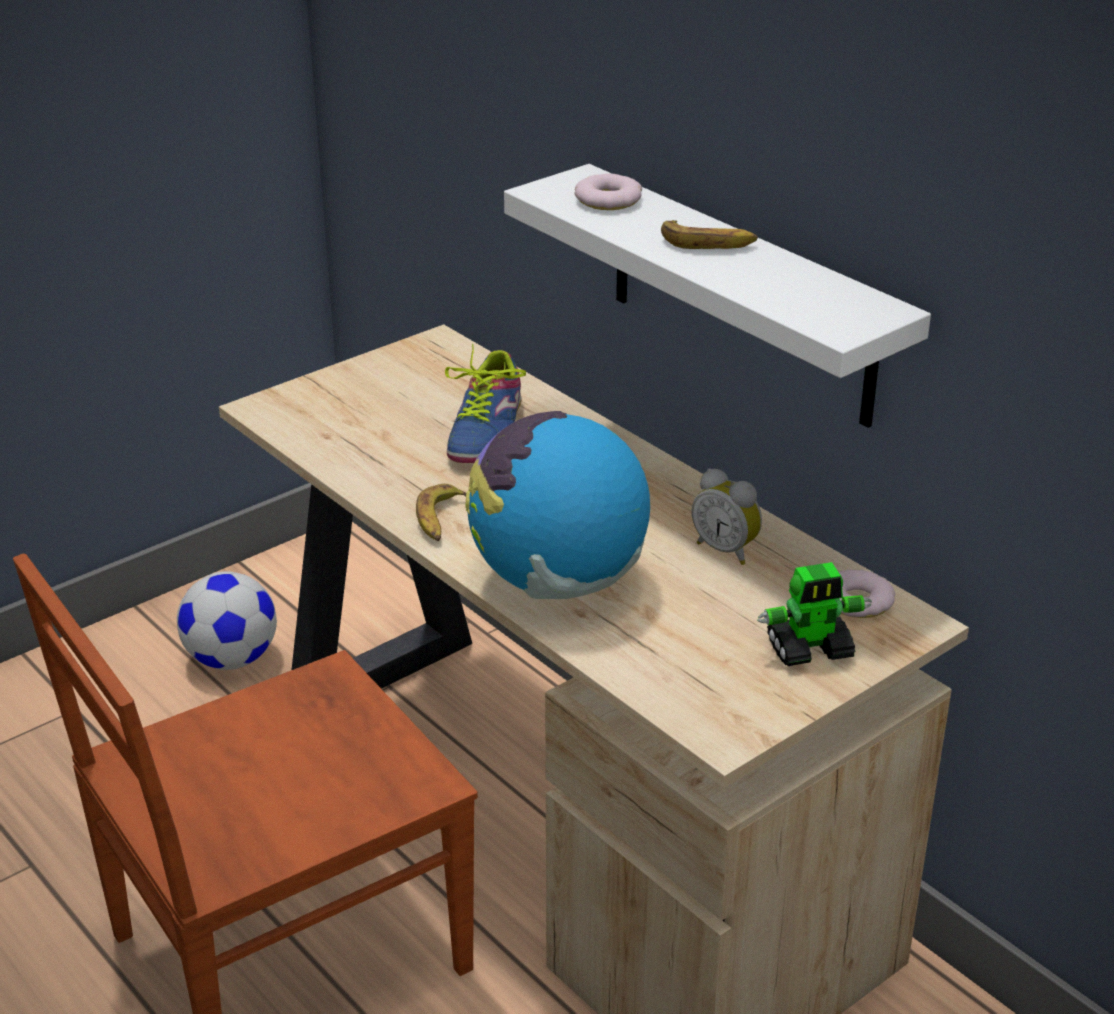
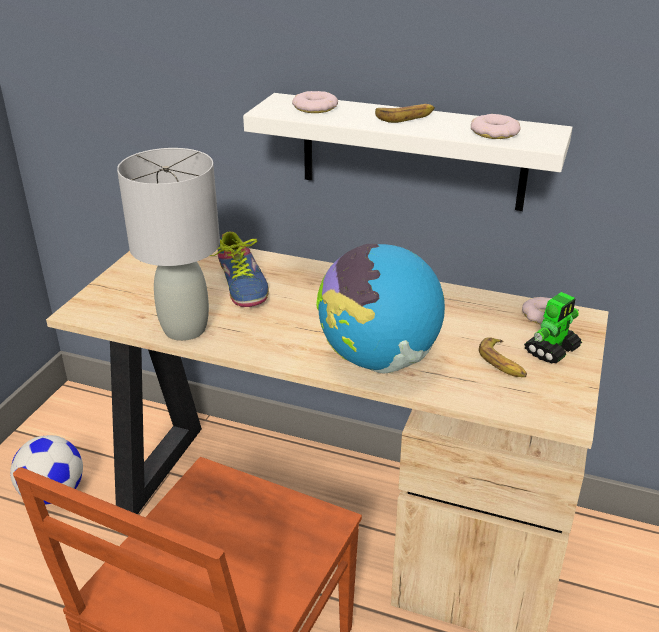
camera: 30 degrees left, 0 degrees up
banana [416,484,466,541] -> banana moved to [479,337,527,377]
alarm clock [692,468,762,565] -> none
none -> grey table lamp [117,148,220,341]
none -> donut [471,114,521,139]

